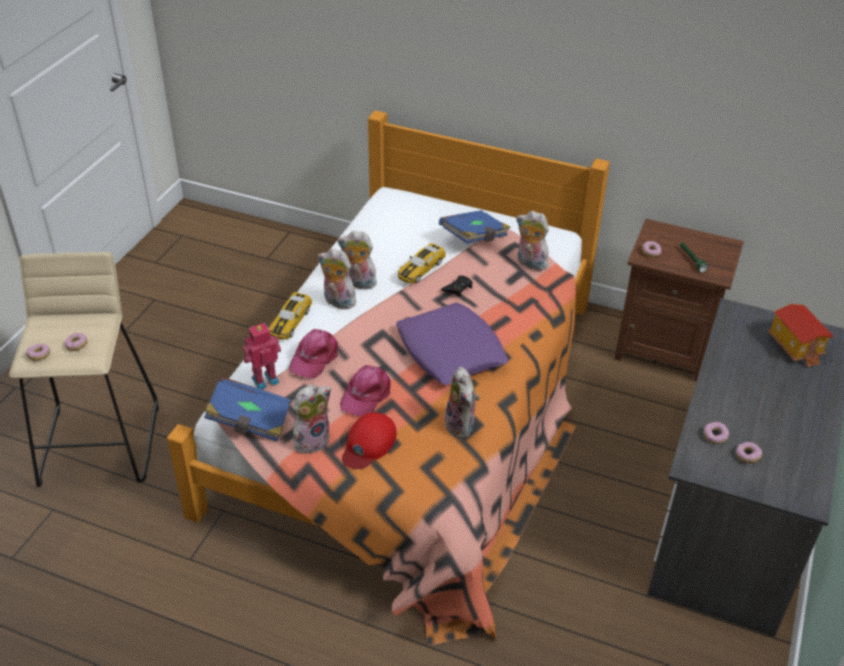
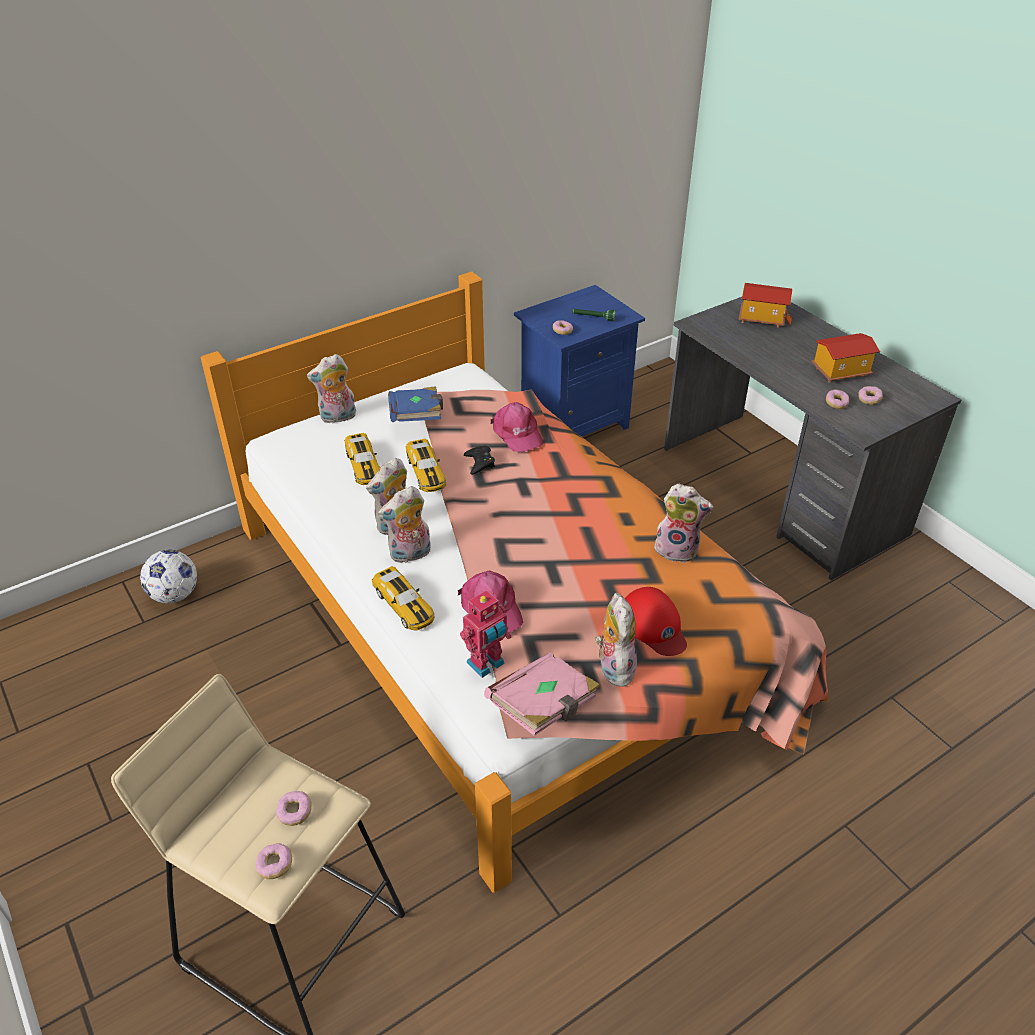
camera: 55 degrees left, 0 degrees up
blue book [204,376,291,442] -> pink book [484,652,600,736]
toy robot [243,323,281,389] -> toy robot turned 135 degrees counterclockwise [460,590,511,678]
pink cap [340,365,391,416] -> pink cap moved to [491,402,543,452]
purple pillow [396,303,508,385] -> none
plush toy [516,211,549,271] -> plush toy moved to [307,354,356,424]
brown nightstand [614,219,744,381] -> blue nightstand [514,285,645,437]
none -> football [140,550,197,604]
none -> toy car [345,433,380,485]
none -> toy house [811,333,880,383]

